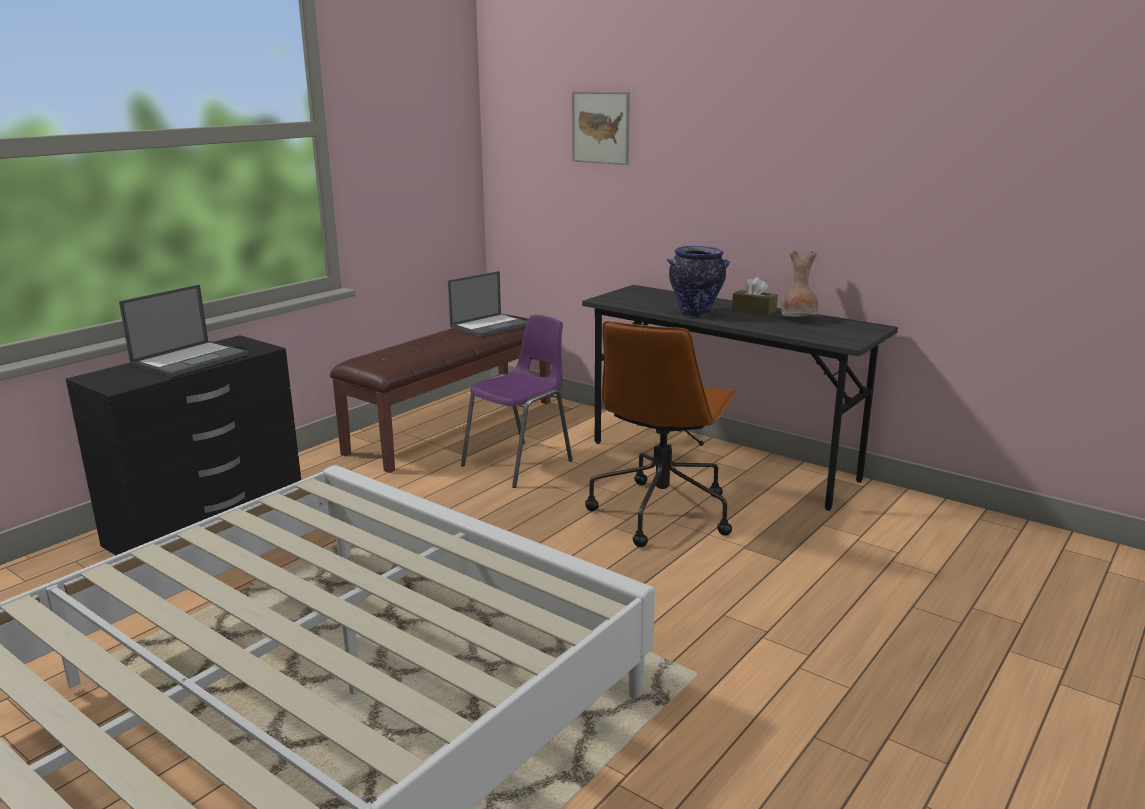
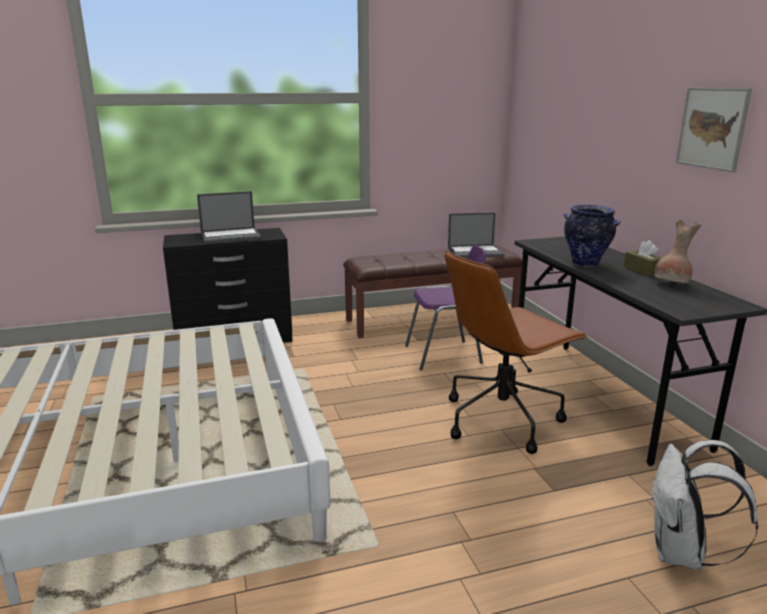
camera: 35 degrees right, 0 degrees up
picture [572,91,630,165] -> picture moved to [676,88,752,172]
none -> white backpack [650,440,759,570]

